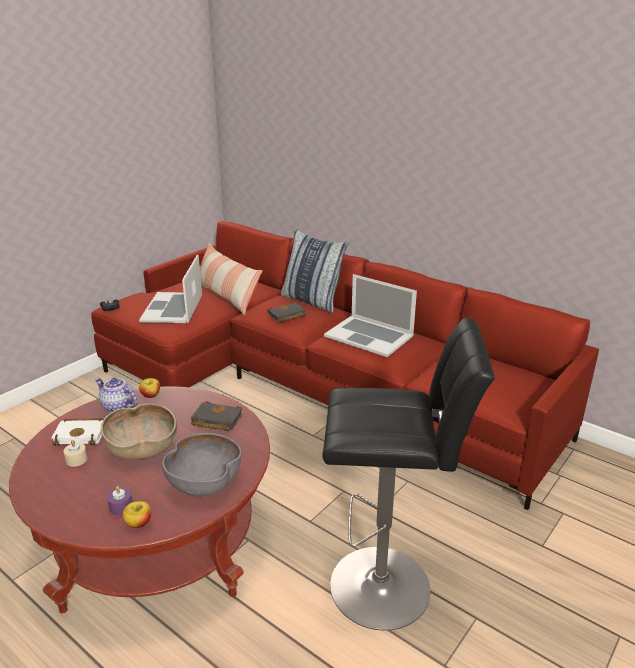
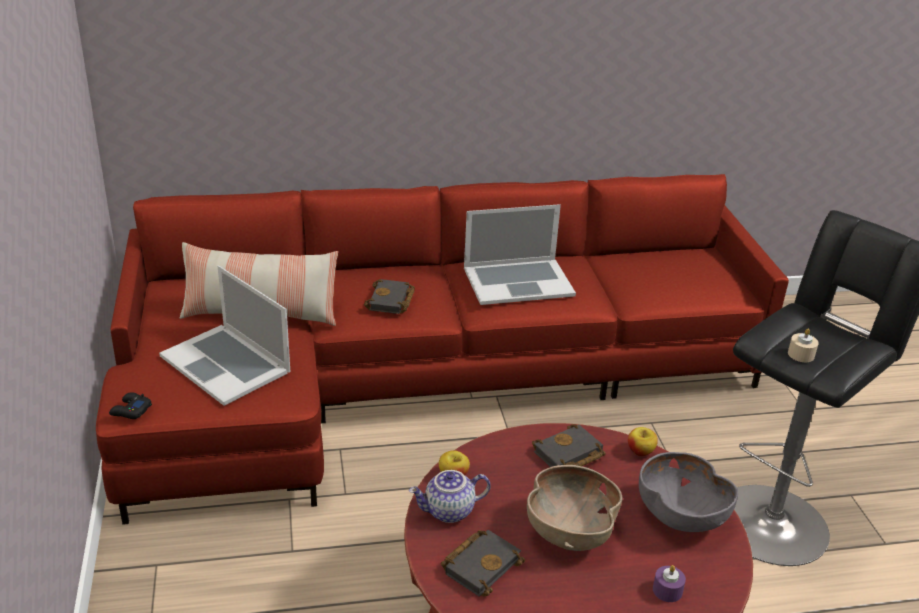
camera: 50 degrees left, 5 degrees up
white book [51,418,104,446] -> black book [441,530,525,597]
beige candle [63,440,88,467] -> beige candle moved to [788,329,819,362]
apple [123,501,151,528] -> apple moved to [628,427,658,456]
pillow [281,228,349,313] -> none

